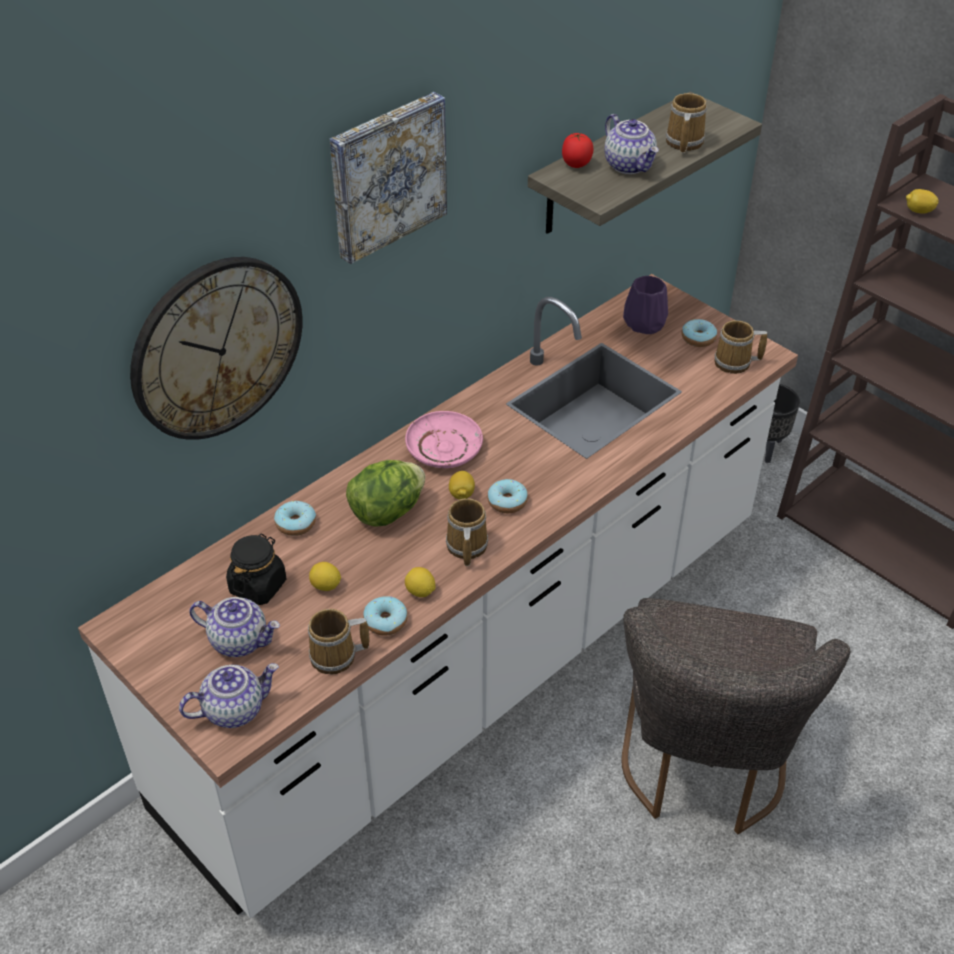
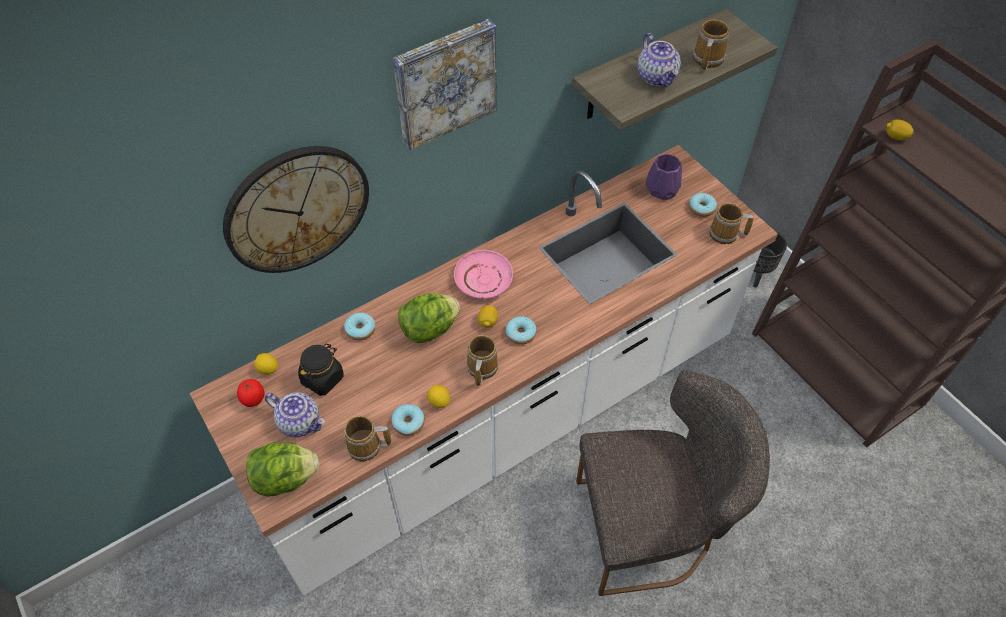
camera: 10 degrees right, 10 degrees up
teapot [179,663,279,728] -> lettuce [246,442,319,497]
lemon [309,562,341,591] -> lemon moved to [254,353,278,375]
tomato [562,133,594,168] -> tomato moved to [237,379,264,407]
grey chair [621,598,850,834] -> grey chair turned 120 degrees counterclockwise [576,370,770,596]

